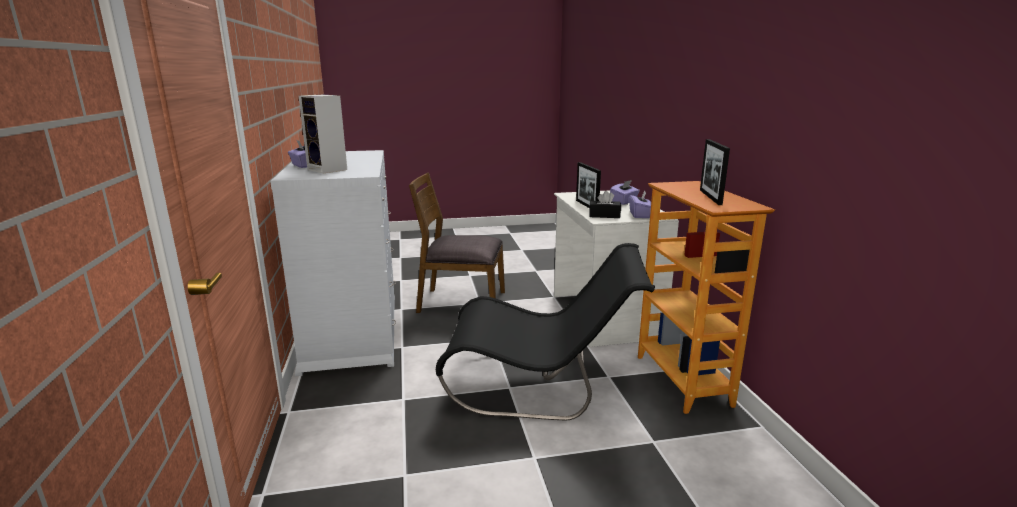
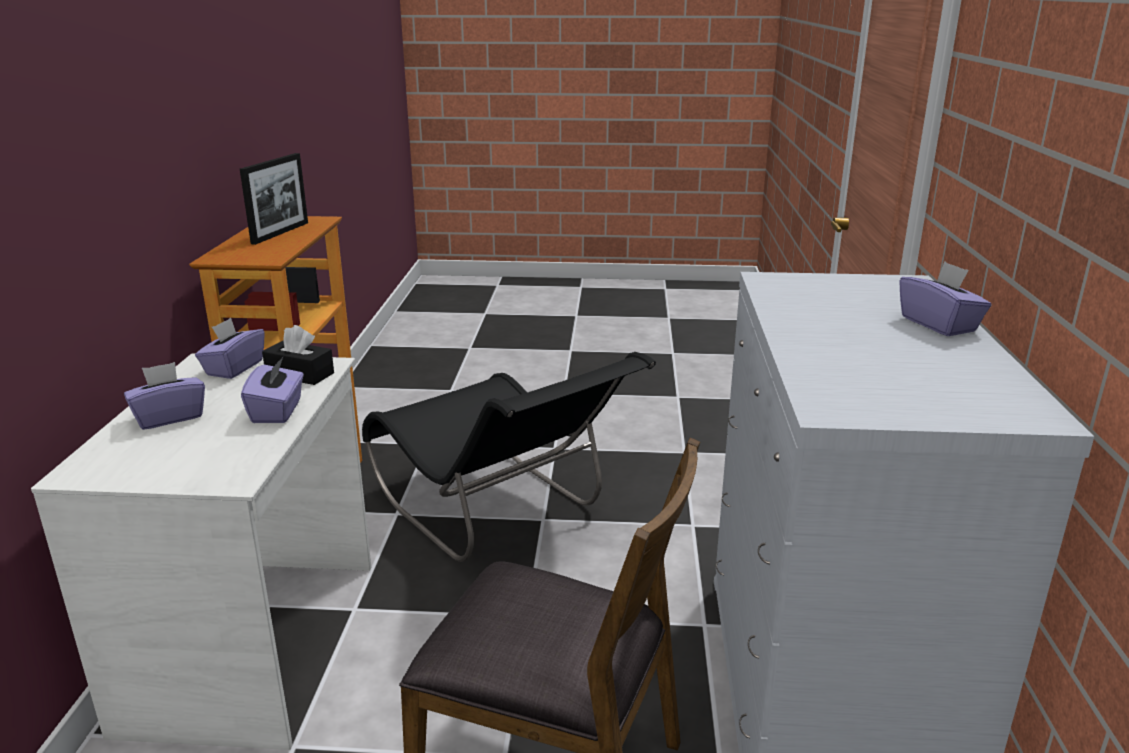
camera: 165 degrees left, 5 degrees up
speaker [299,95,347,174] -> none
black chair [436,243,655,421] -> black chair turned 150 degrees counterclockwise [362,352,656,562]
picture frame [576,162,601,208] -> purple tissue box [241,357,304,423]

